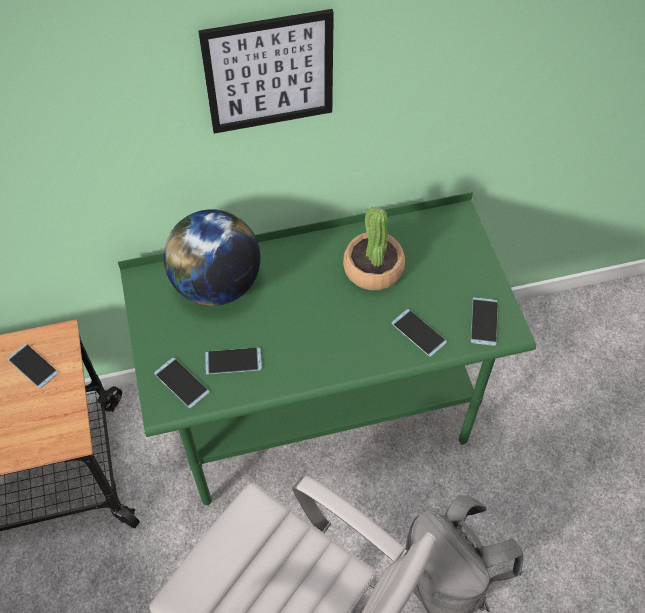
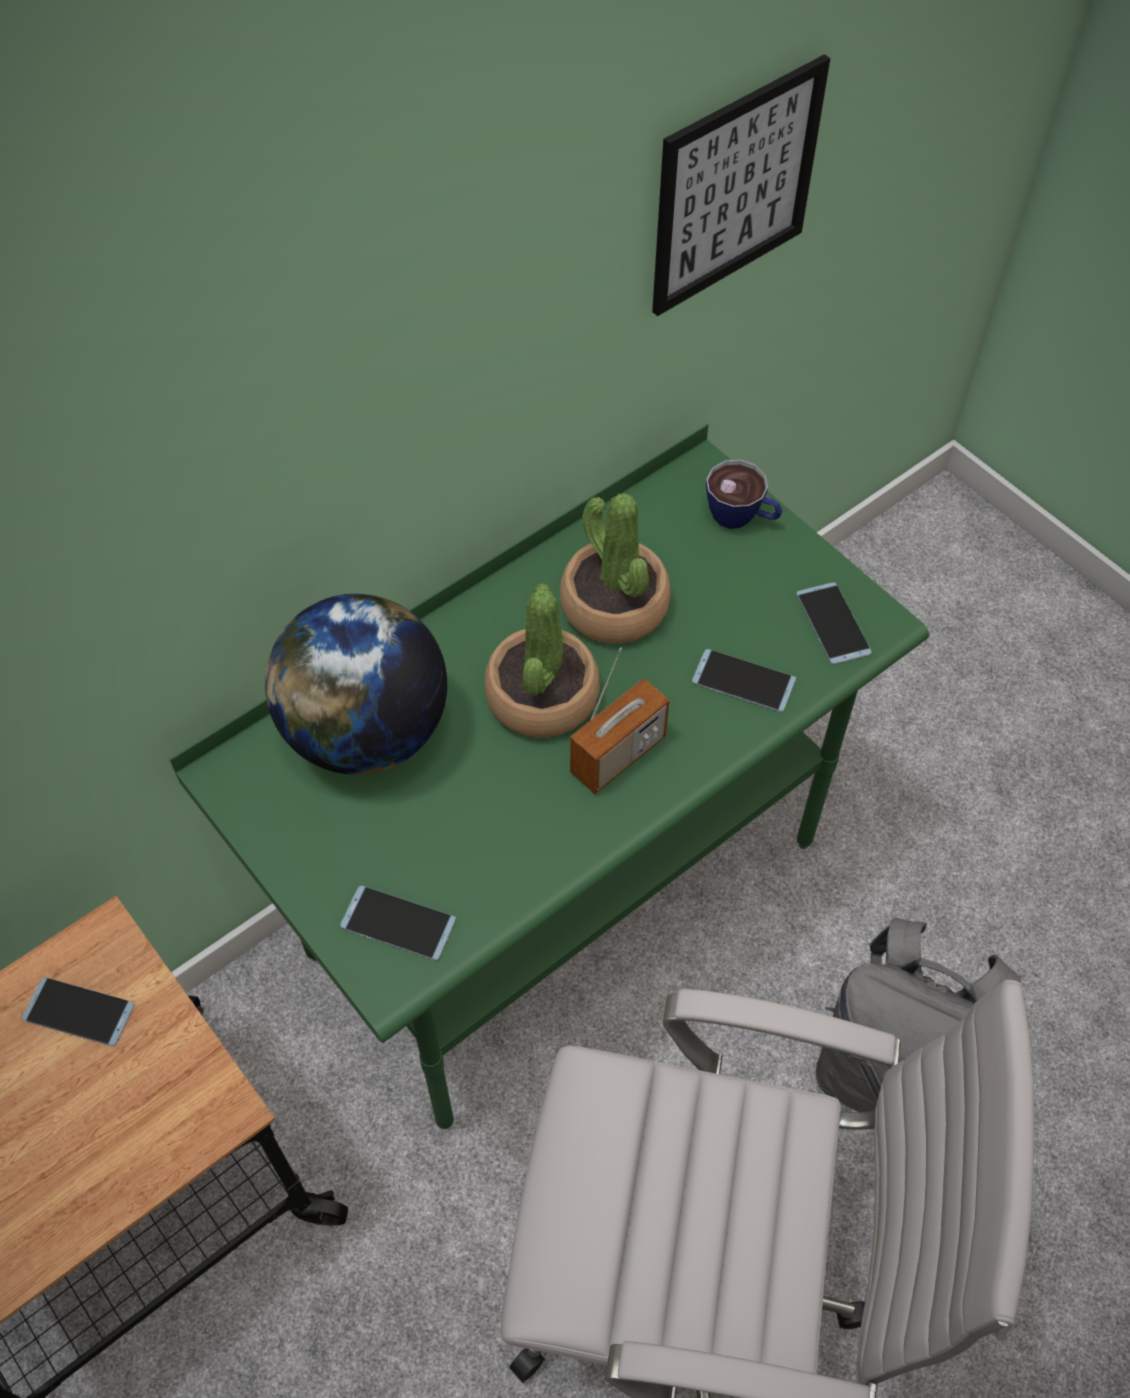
camera: 25 degrees left, 0 degrees up
picture [198,9,334,134] -> picture moved to [652,54,830,316]
phone [205,348,262,374] -> none
none -> potted plant [484,583,600,738]
none -> radio [570,647,670,794]
none -> cup [706,459,783,529]

